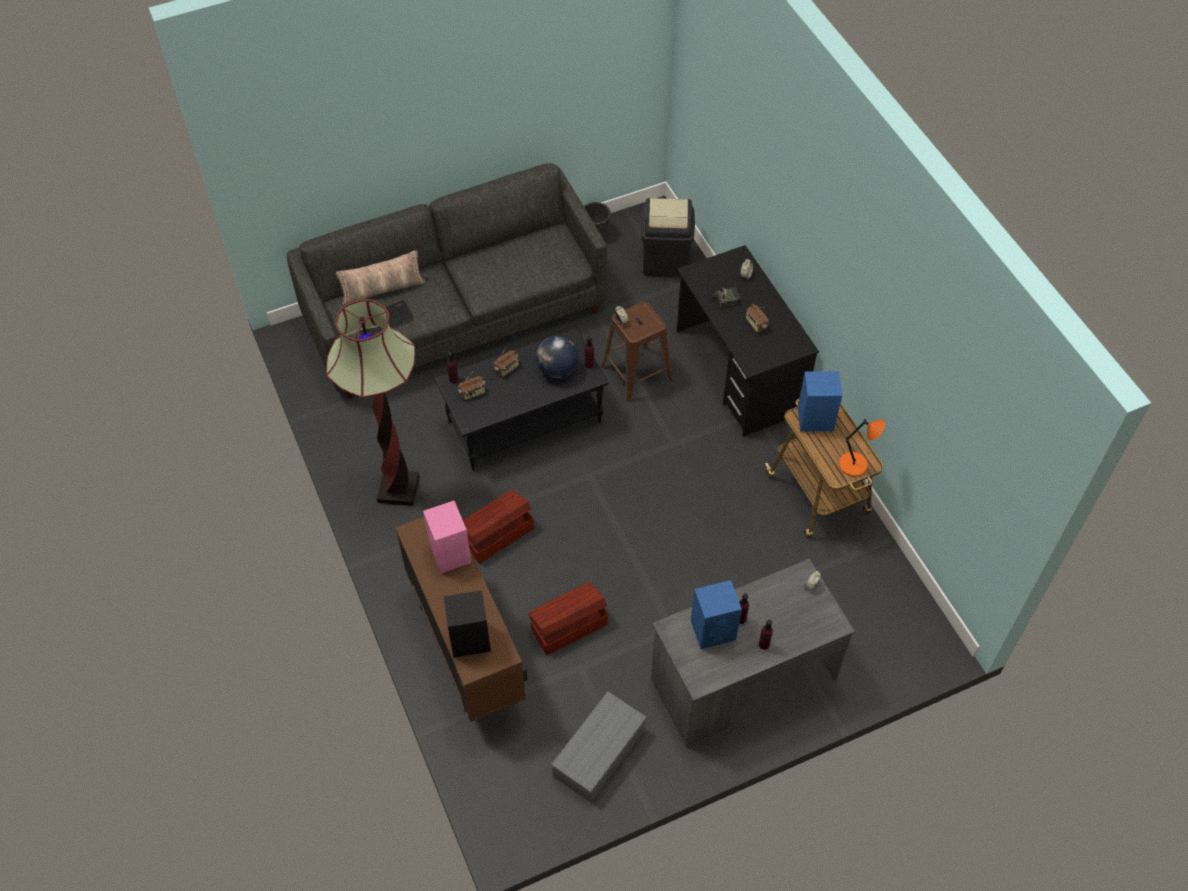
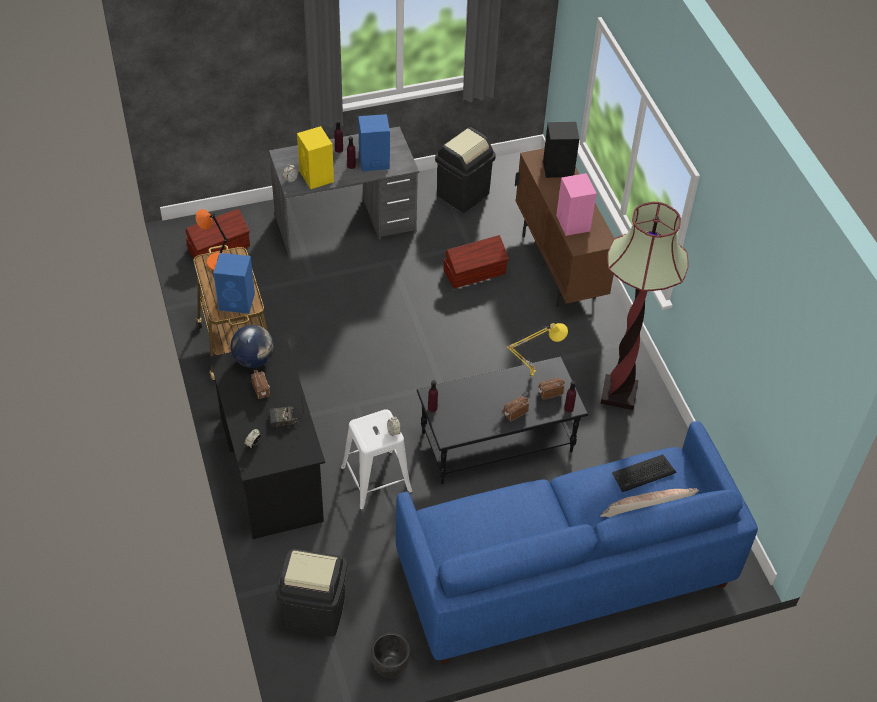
camera: 175 degrees left, 5 degrees down
grey sofa [287,163,607,399] -> blue sofa [396,421,758,664]
brown storage box [463,489,534,564] -> brown storage box moved to [186,209,250,262]
globe [536,335,579,378] -> globe moved to [231,325,274,368]
grey storage box [551,691,647,803] -> black trash can [435,127,496,213]
brown stool [601,301,673,402] -> white stool [341,409,413,510]
none -> yellow speaker [297,126,334,189]
none -> yellow table lamp [507,323,568,376]

